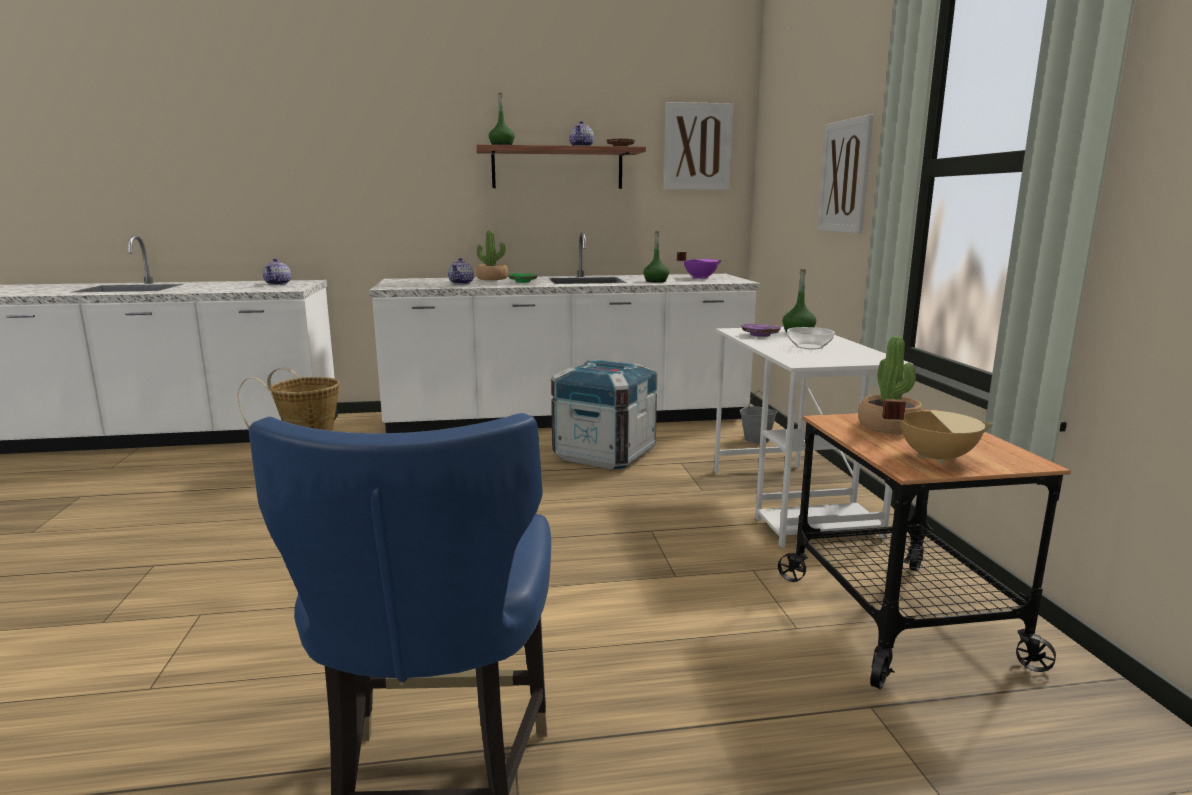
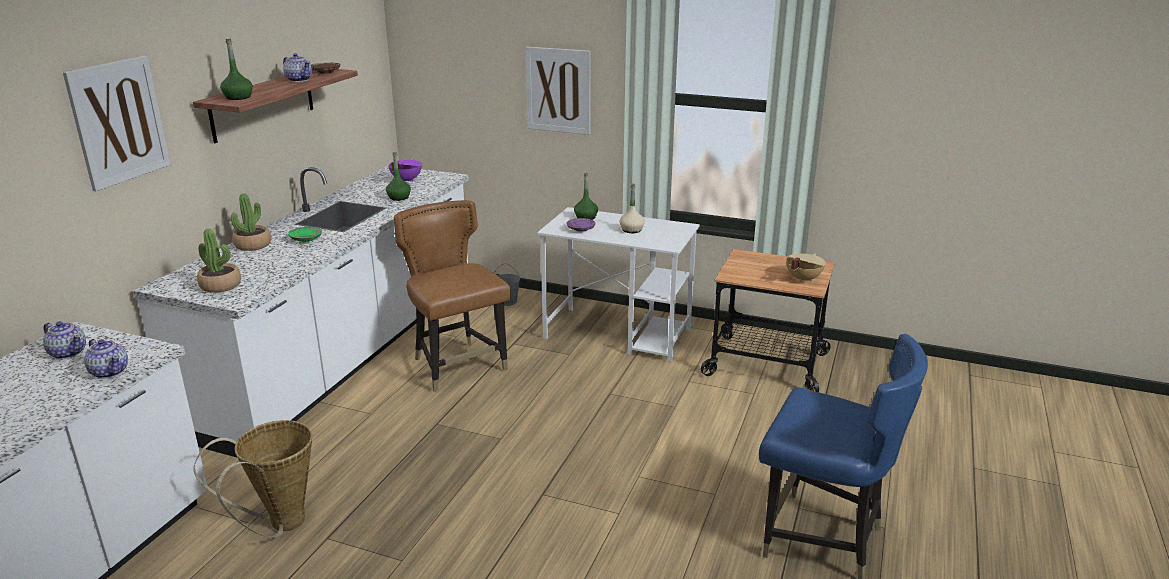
camera: 60 degrees left, 10 degrees up
teapot [448,258,474,284] -> teapot moved to [84,339,128,379]
crate [551,360,657,470] -> brown chair [394,200,511,392]
picture [664,102,733,190] -> picture moved to [63,56,171,191]
bowl [787,327,835,350] -> beige bottle [620,184,645,233]
potted plant [858,336,924,434] -> potted plant moved to [197,229,241,293]

